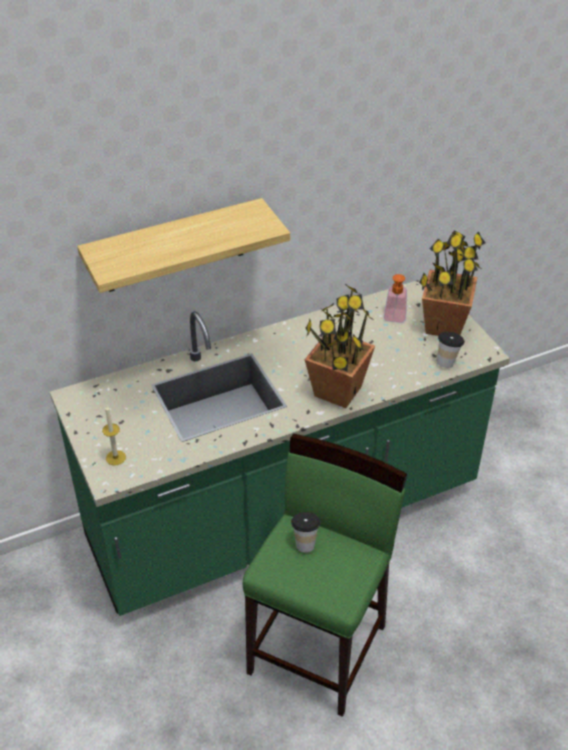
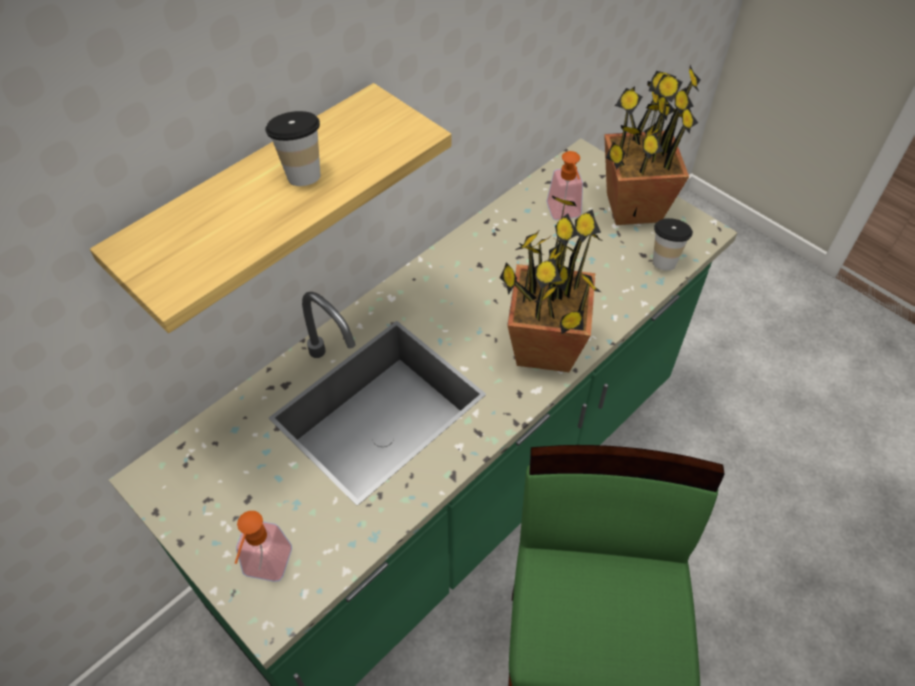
camera: 20 degrees left, 10 degrees up
candle [102,406,126,465] -> soap dispenser [235,511,292,582]
cup [291,512,320,553] -> cup moved to [265,111,321,186]

